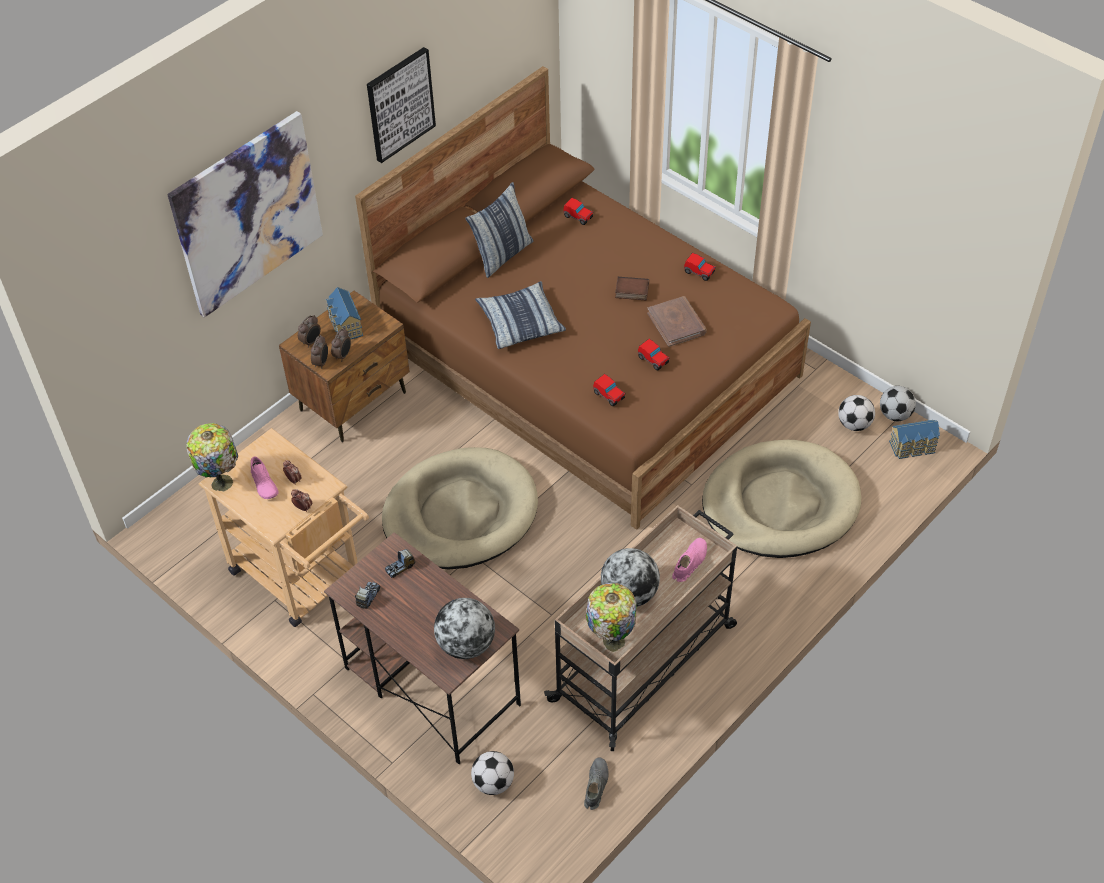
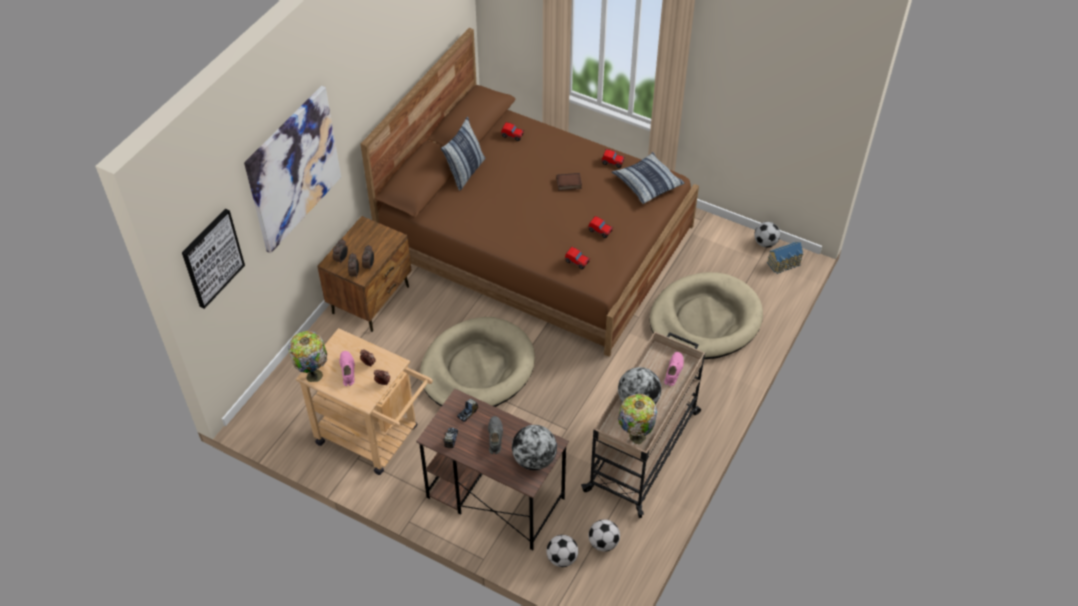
camera: 15 degrees left, 0 degrees up
pink shoe [251,456,279,499] -> pink shoe turned 150 degrees counterclockwise [340,351,355,386]
toy house [325,287,363,340] -> none
picture [367,47,436,163] -> picture moved to [182,209,245,309]
pillow [475,281,566,349] -> pillow moved to [612,152,685,204]
grey shoe [584,758,609,810] -> grey shoe moved to [488,416,503,454]
brown book [647,296,707,347] -> none
football [838,395,875,431] -> football moved to [589,519,620,552]

